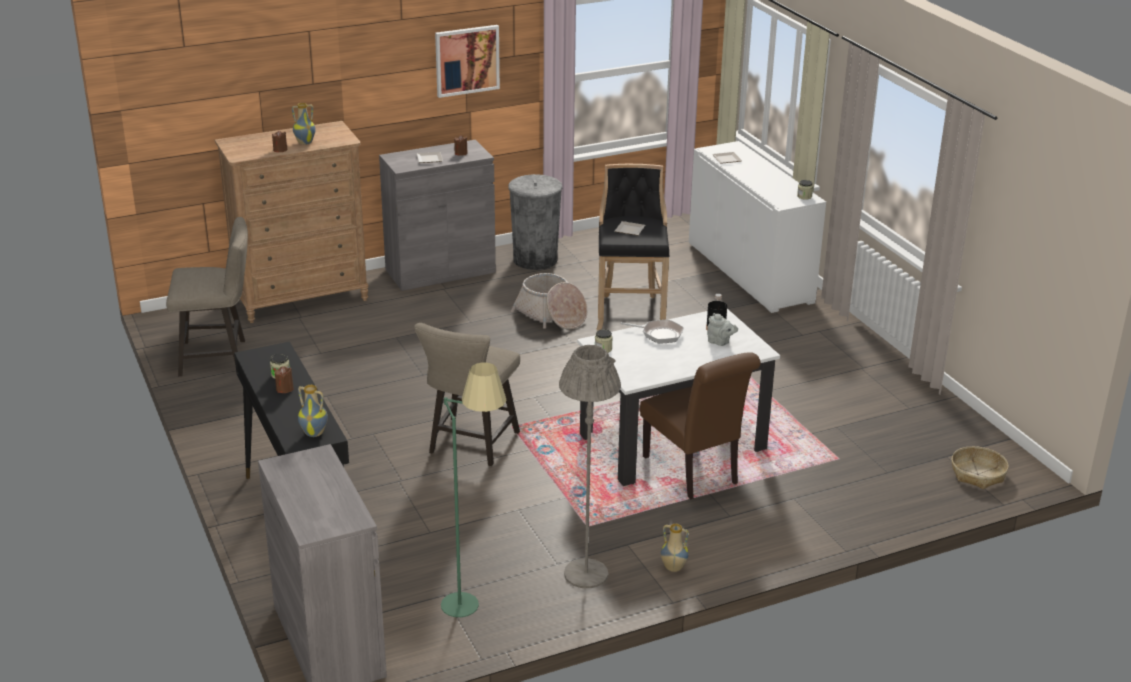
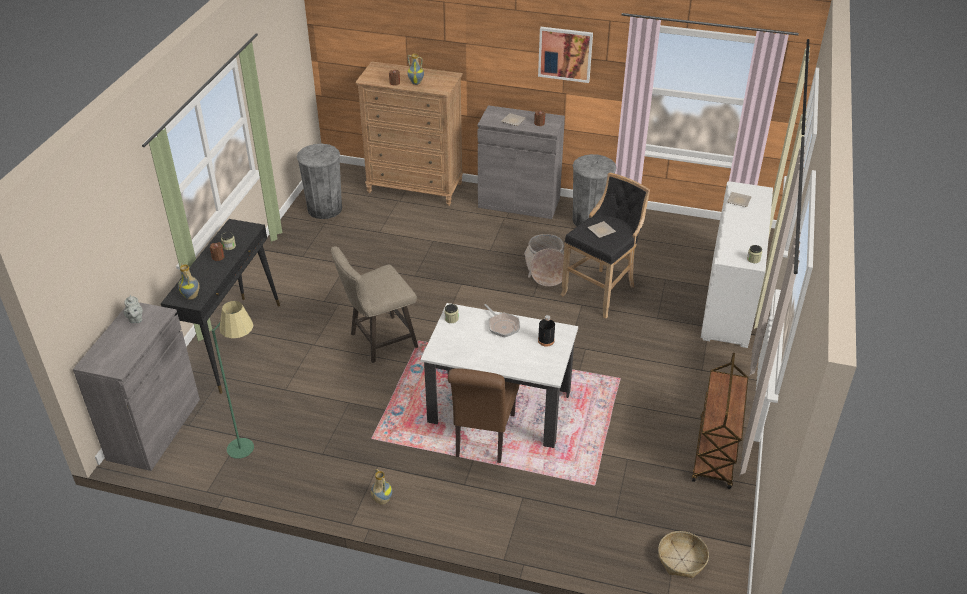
camera: 40 degrees right, 10 degrees up
beige stool [166,217,248,376] -> grey trash can [297,144,342,219]
grey floor lamp [559,345,621,588] -> none
grey teapot [707,313,738,346] -> grey teapot moved to [124,295,143,323]
none -> brown cart [692,353,748,489]

